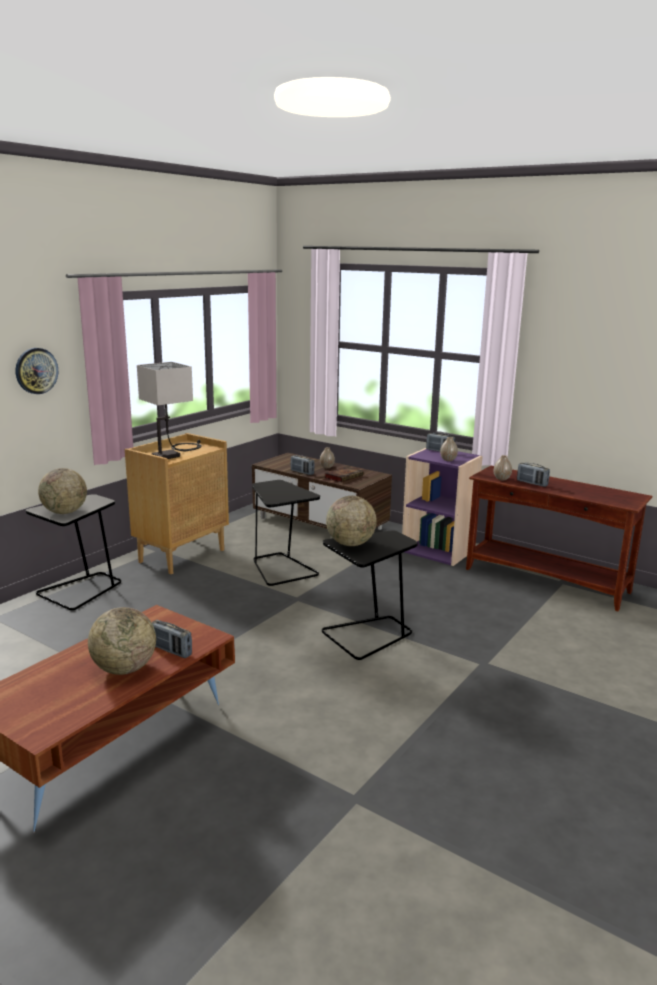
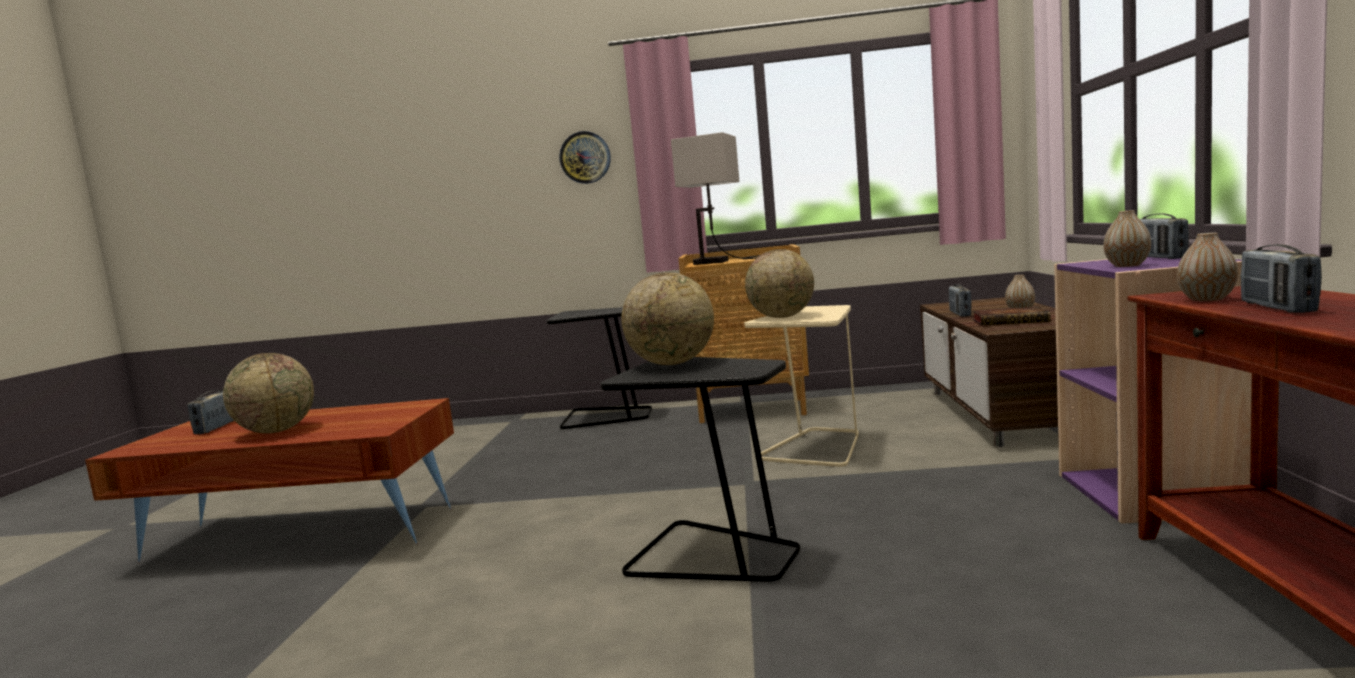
camera: 60 degrees right, 10 degrees down
globe [38,468,87,514] -> globe moved to [745,249,814,318]
radio [152,620,192,658] -> radio moved to [187,390,234,434]
black side table [252,480,320,586] -> beige side table [744,305,859,467]

